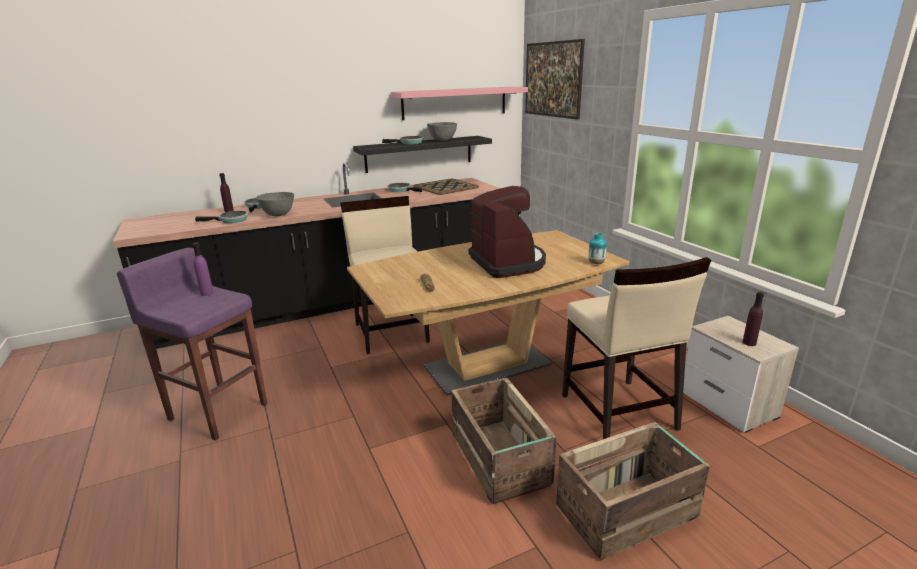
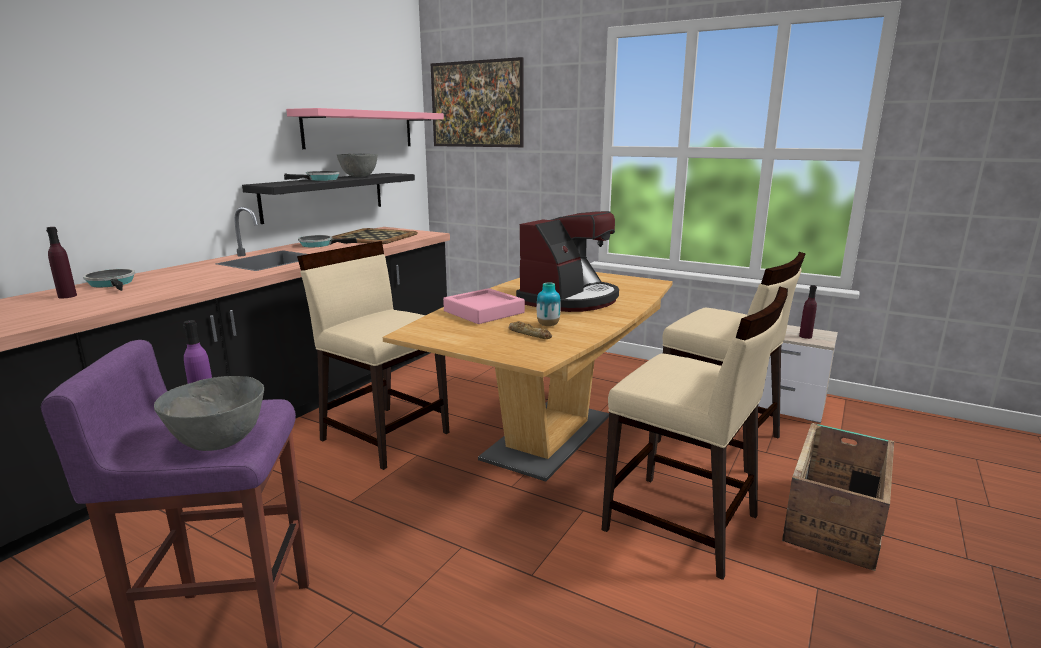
camera: 35 degrees left, 5 degrees down
frying pan [195,210,249,223] -> none
grey bowl [256,192,294,216] -> grey bowl moved to [154,376,264,451]
crate [451,377,557,504] -> beige chair [602,286,788,580]
coffee machine [469,186,546,278] -> coffee machine turned 90 degrees clockwise [516,211,619,312]
vase [589,233,607,264] -> vase moved to [537,282,561,326]
none -> pink tray [443,288,525,324]

